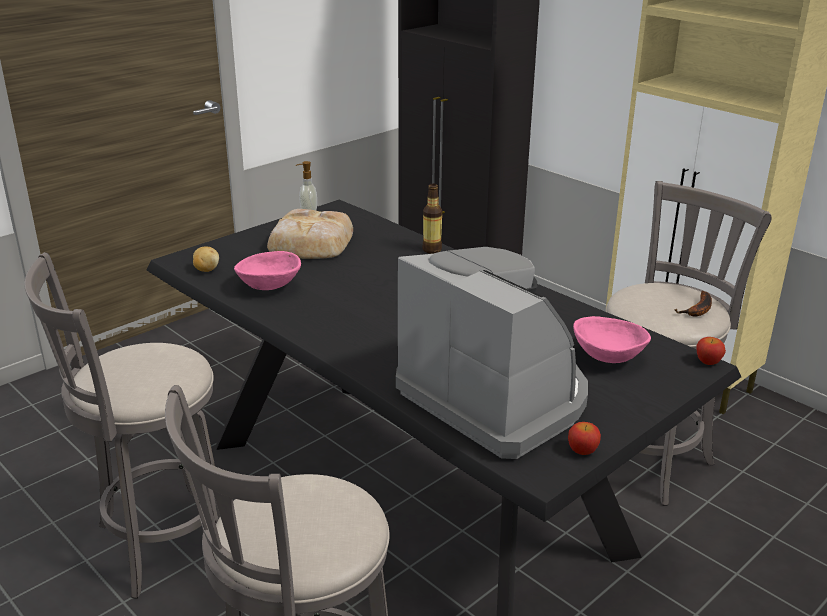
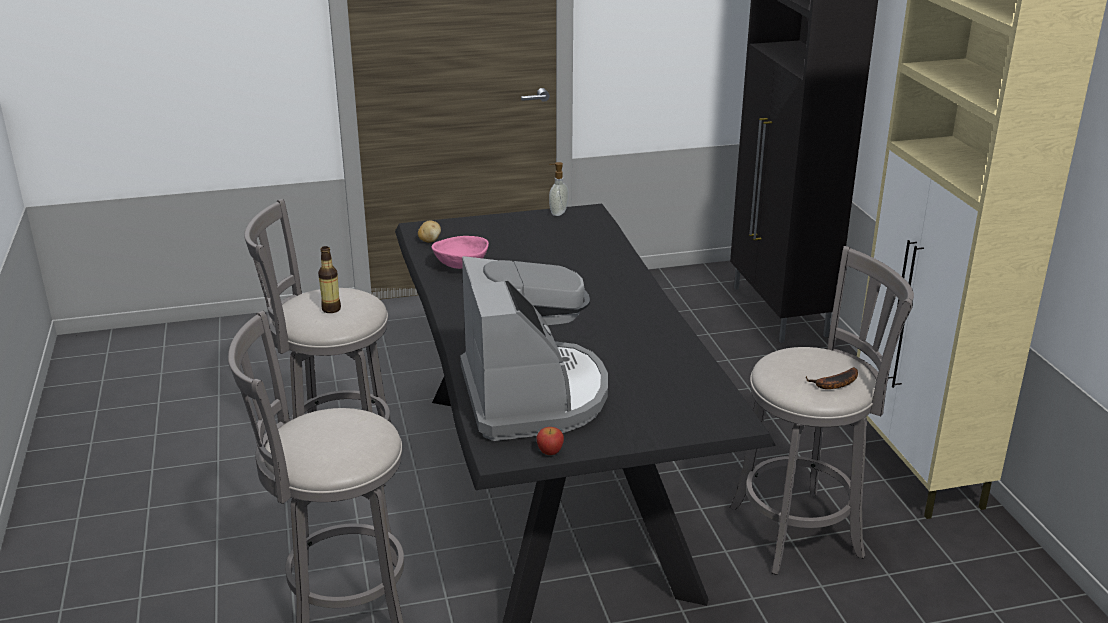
camera: 30 degrees right, 0 degrees up
bread [267,209,353,259] -> none
bottle [422,183,442,254] -> bottle moved to [318,246,341,313]
pink bowl [573,316,651,363] -> none
apple [696,337,726,365] -> none

